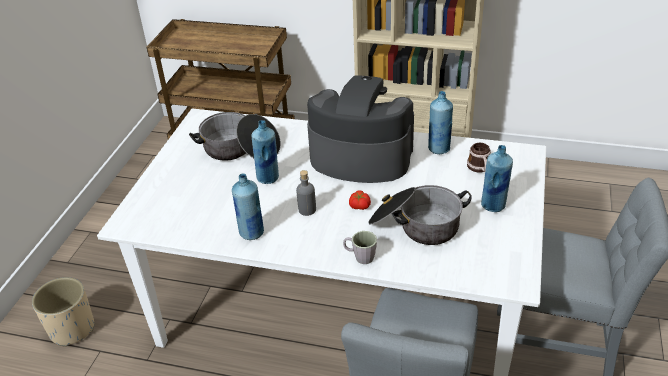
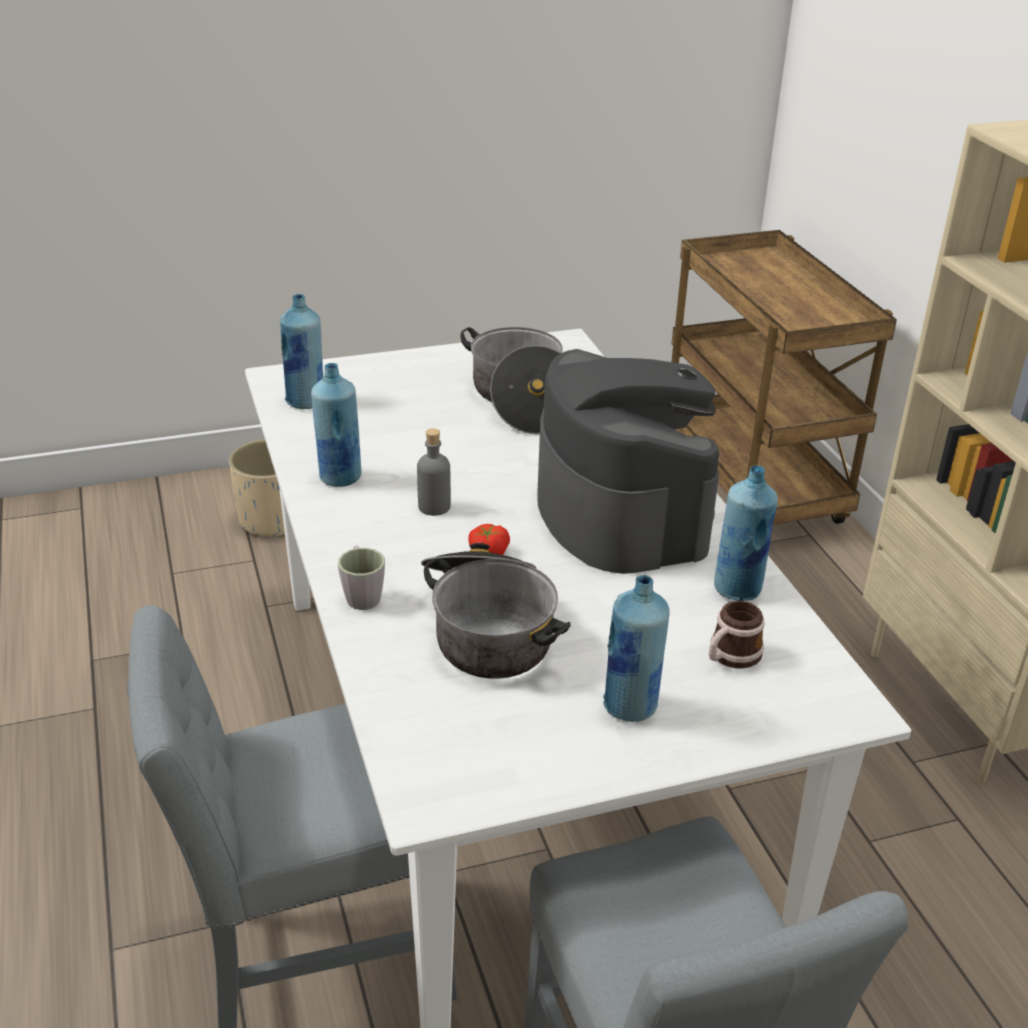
camera: 55 degrees right, 5 degrees down
blue bottle [251,120,279,184] -> blue bottle moved to [280,294,323,409]

